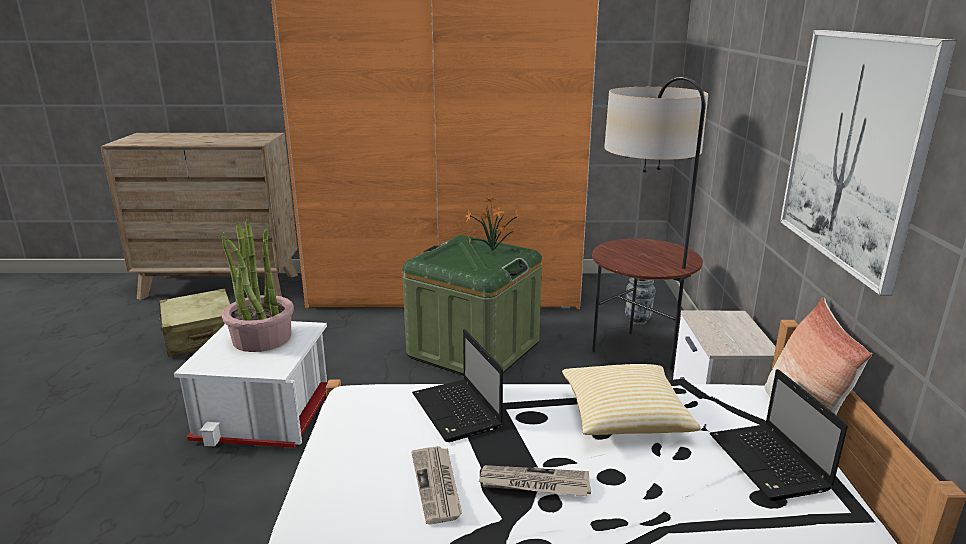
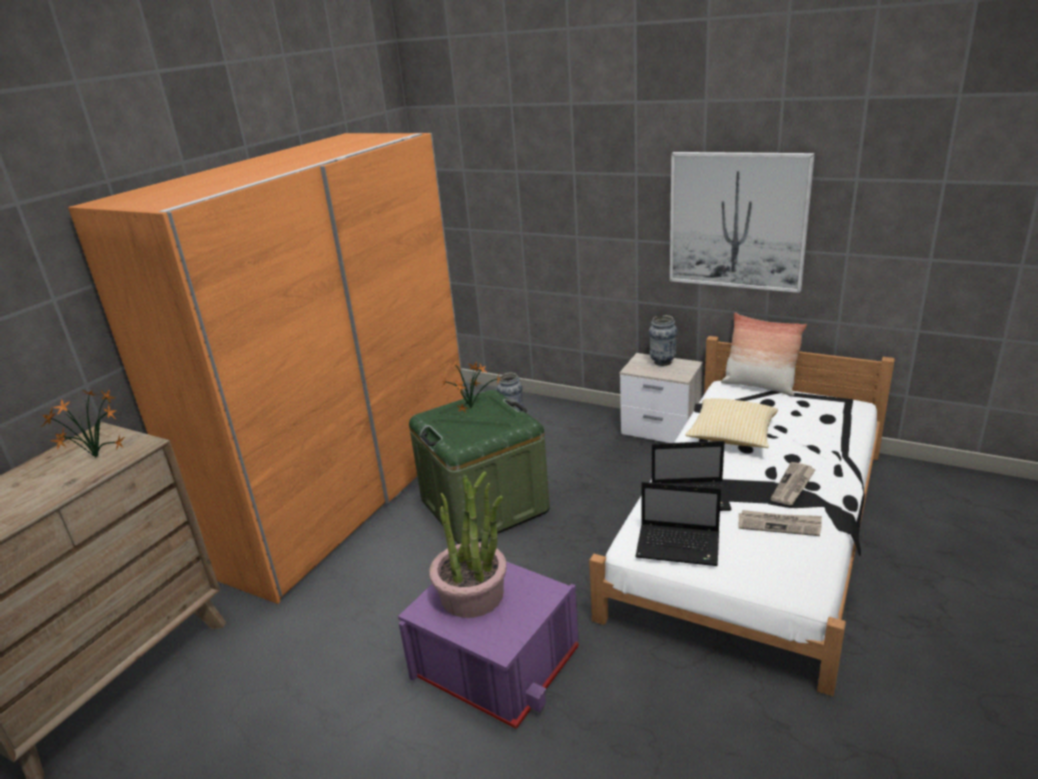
camera: 60 degrees left, 5 degrees up
beige suitcase [159,289,230,357] -> none
white storage box [174,321,328,448] -> purple storage box [398,561,579,729]
floor lamp [592,76,708,370] -> none
laptop [710,369,848,501] -> laptop moved to [635,482,721,566]
none -> potted plant [41,389,125,458]
none -> vase [649,315,678,366]

